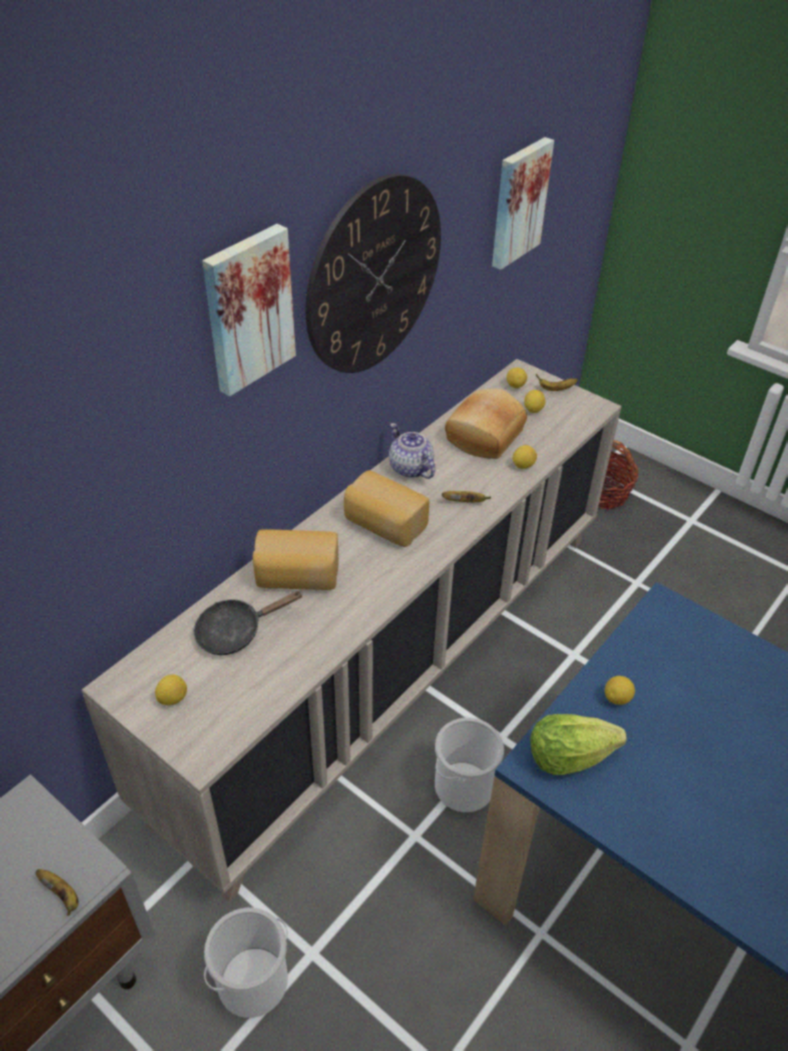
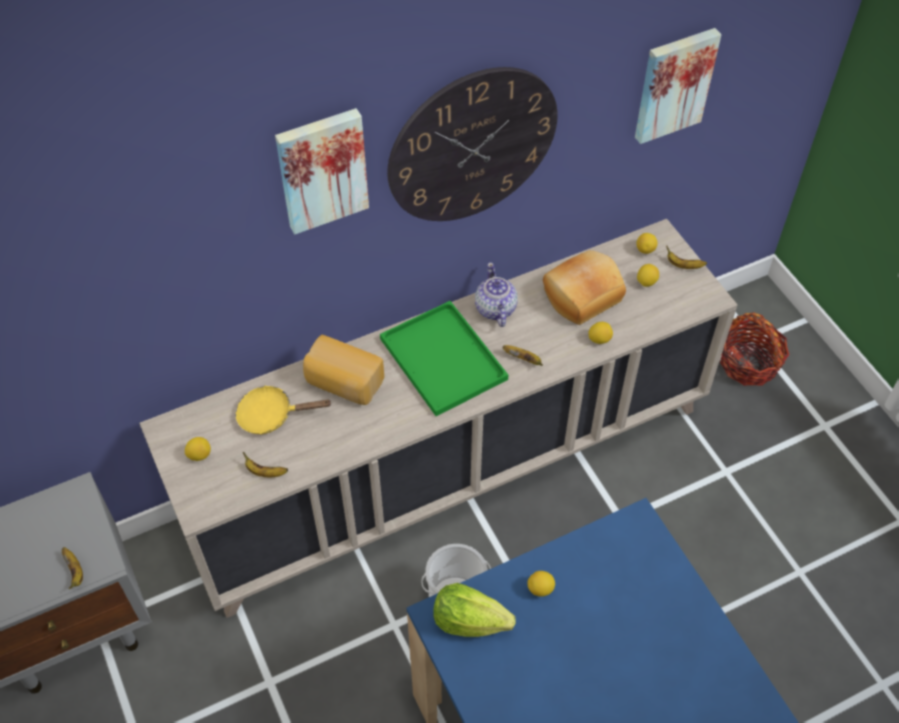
camera: 25 degrees right, 10 degrees up
black frying pan [193,591,303,655] -> yellow frying pan [236,385,332,435]
bucket [204,907,288,1018] -> none
bread [344,470,430,547] -> green tray [380,301,508,416]
none -> banana [243,452,288,477]

